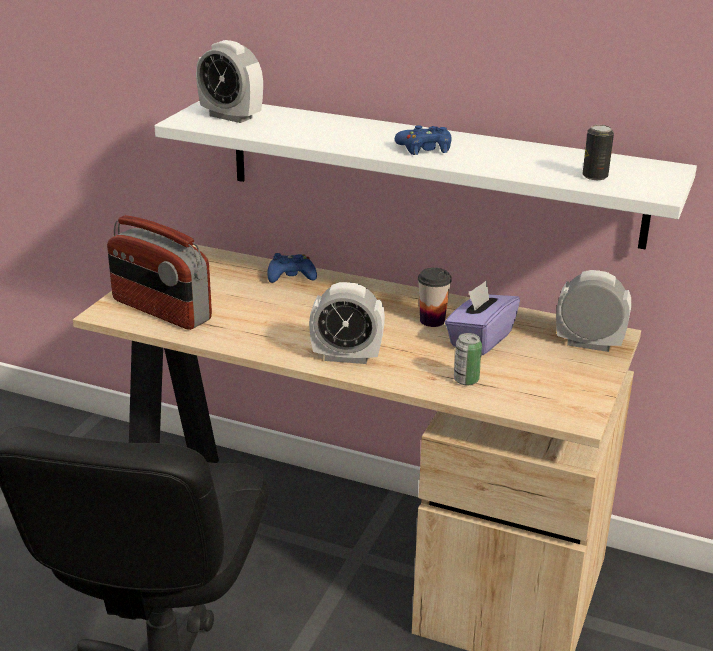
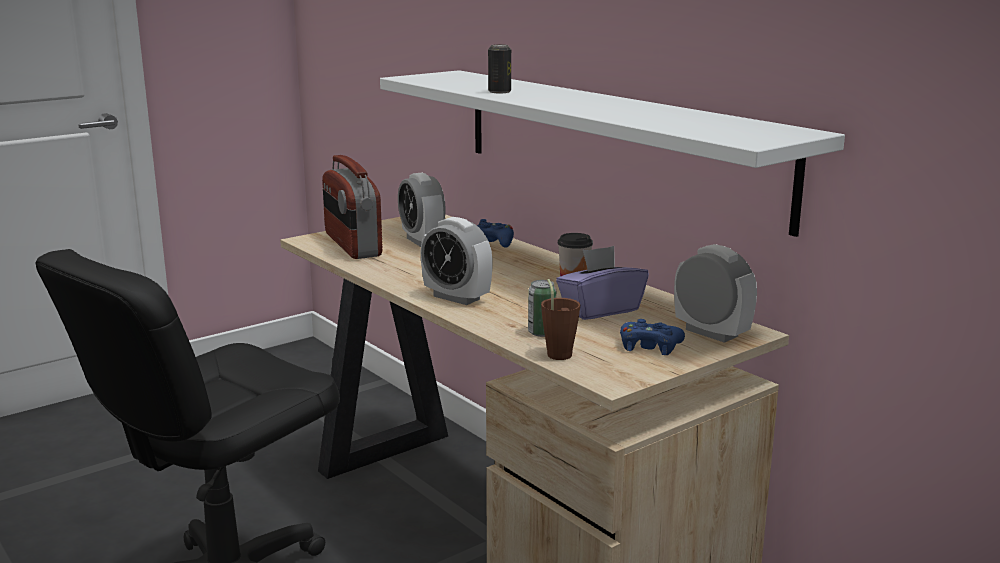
camera: 30 degrees right, 10 degrees down
alarm clock [196,40,263,123] -> alarm clock moved to [398,172,446,247]
blue game controller [395,125,452,155] -> blue game controller moved to [620,319,685,355]
can [582,125,614,180] -> can moved to [488,44,511,93]
none -> brown cup [541,279,581,360]

